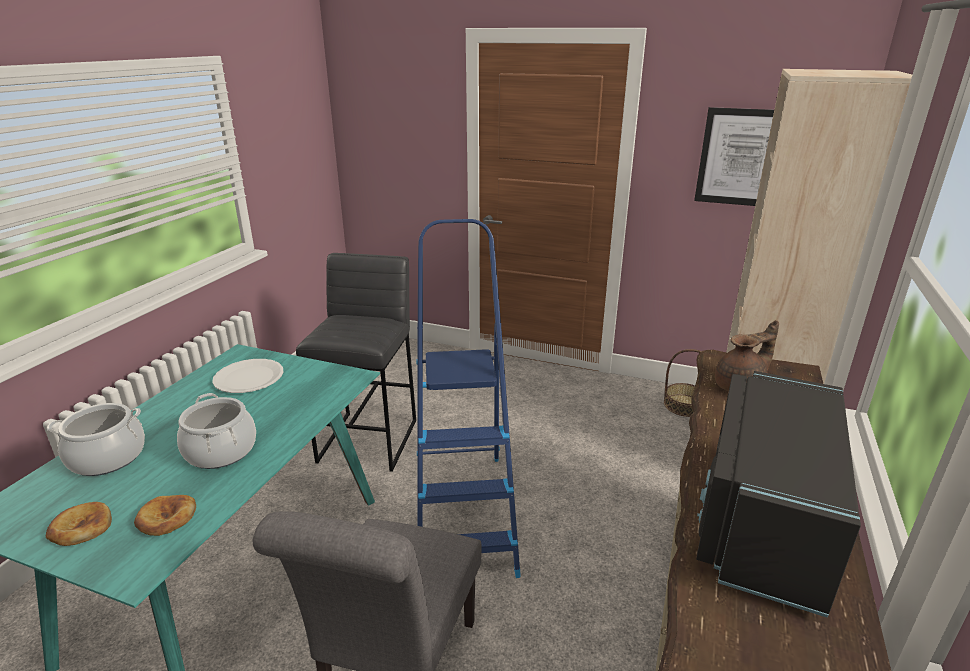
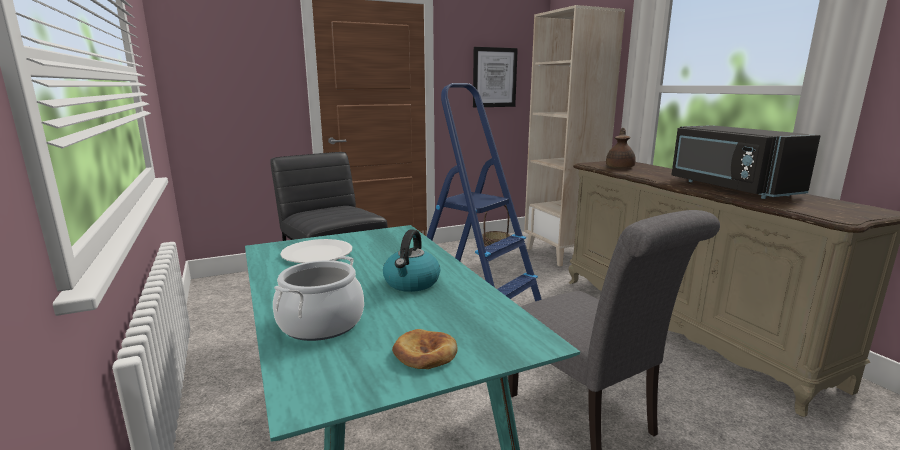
camera: 45 degrees left, 10 degrees down
bread [134,495,196,536] -> none
cooking pot [177,393,256,469] -> kettle [383,229,440,292]

